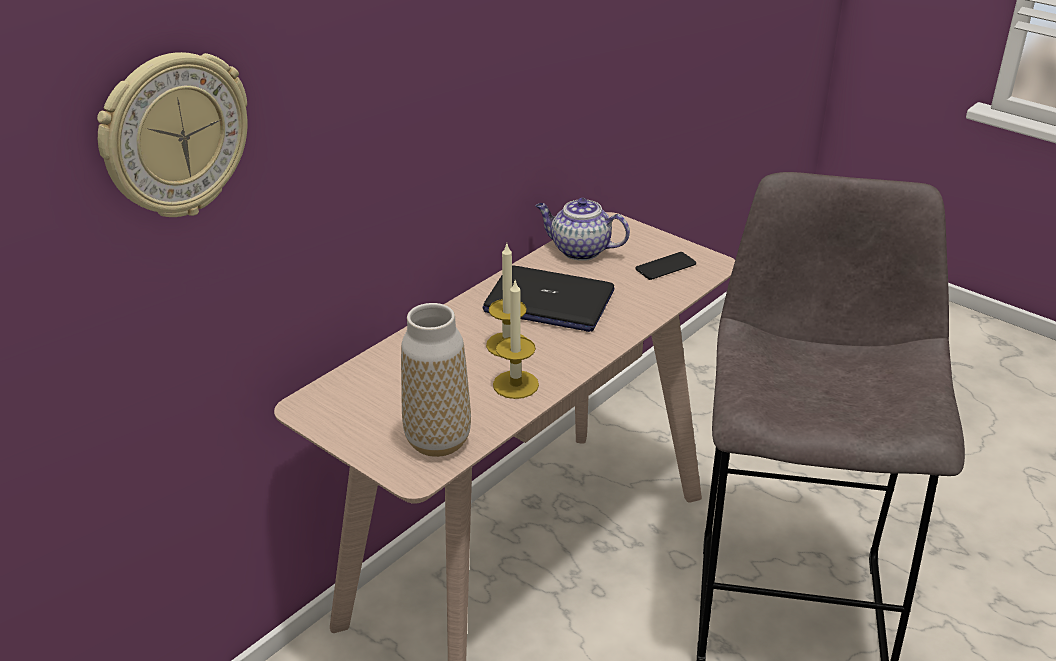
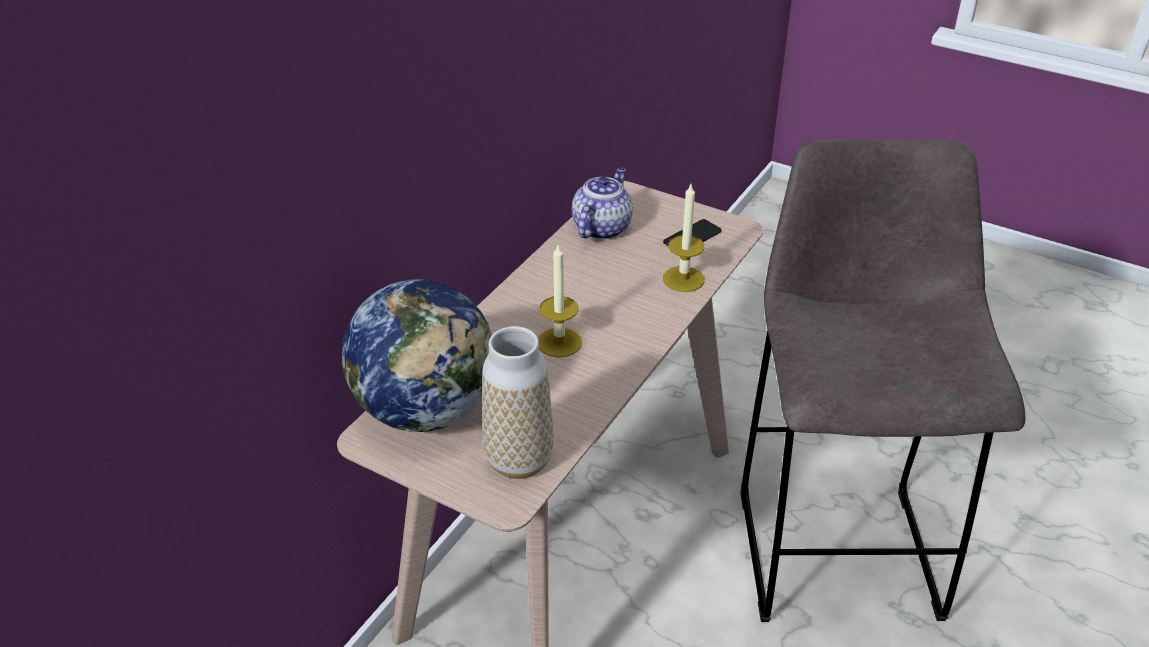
camera: 10 degrees left, 5 degrees up
wall clock [97,52,248,217] -> none
laptop [482,265,615,332] -> none
candle [493,281,539,399] -> candle moved to [663,184,705,292]
teapot [536,198,630,261] -> teapot turned 105 degrees clockwise [572,167,633,240]
none -> globe [342,279,492,432]

